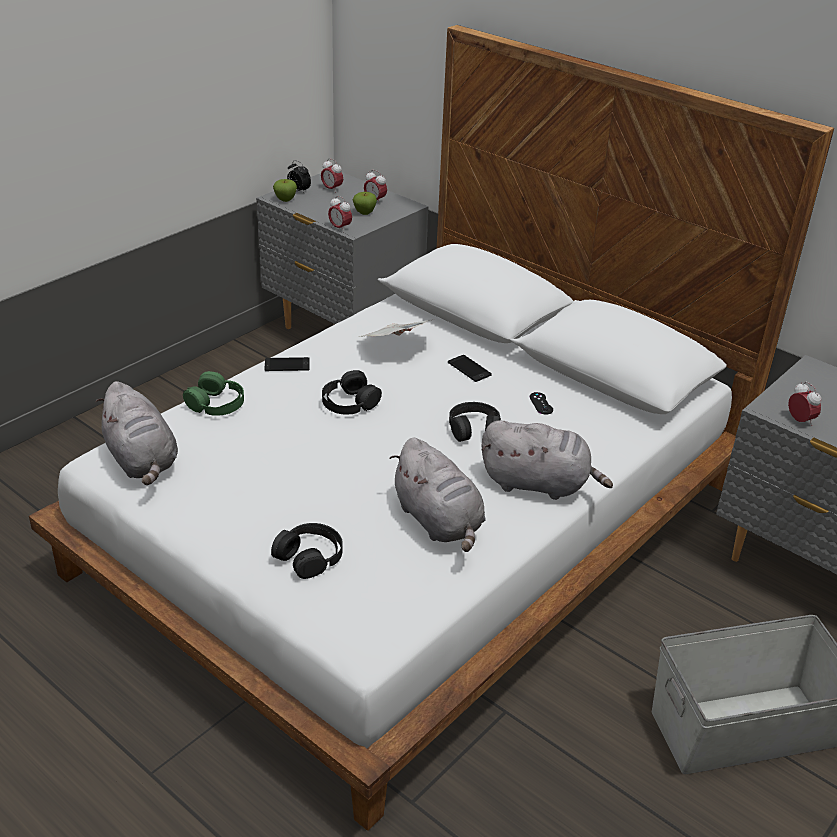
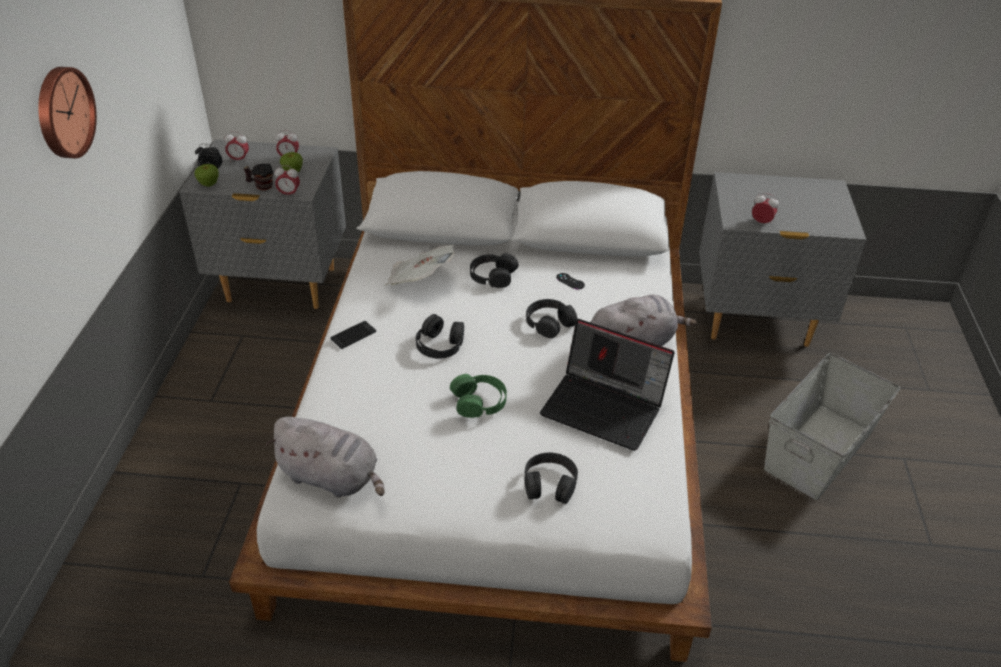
camera: 35 degrees left, 5 degrees up
green headphones [183,371,244,416] -> green headphones moved to [450,374,507,418]
grey plush toy [390,437,486,552] -> laptop [540,319,675,451]
phone [448,355,492,382] -> black headphones [470,253,518,288]
none -> wall clock [38,67,97,158]
none -> mug [244,164,273,190]

